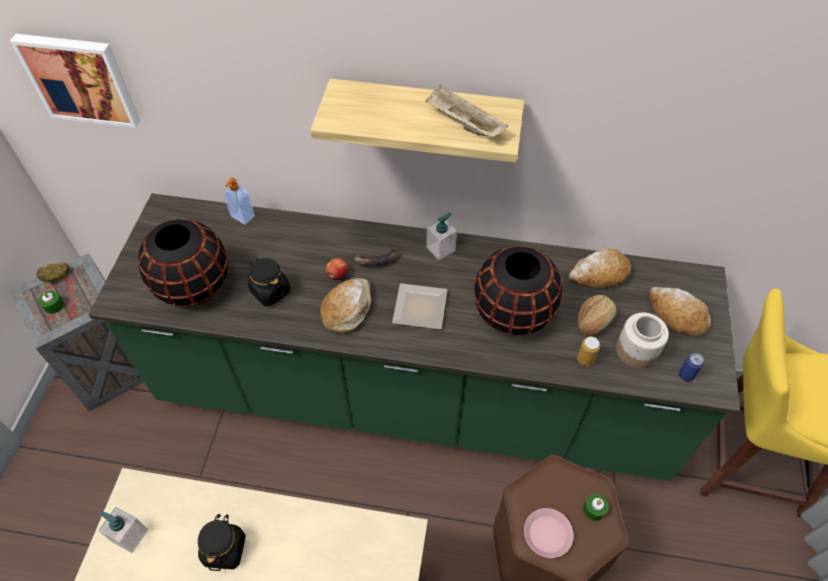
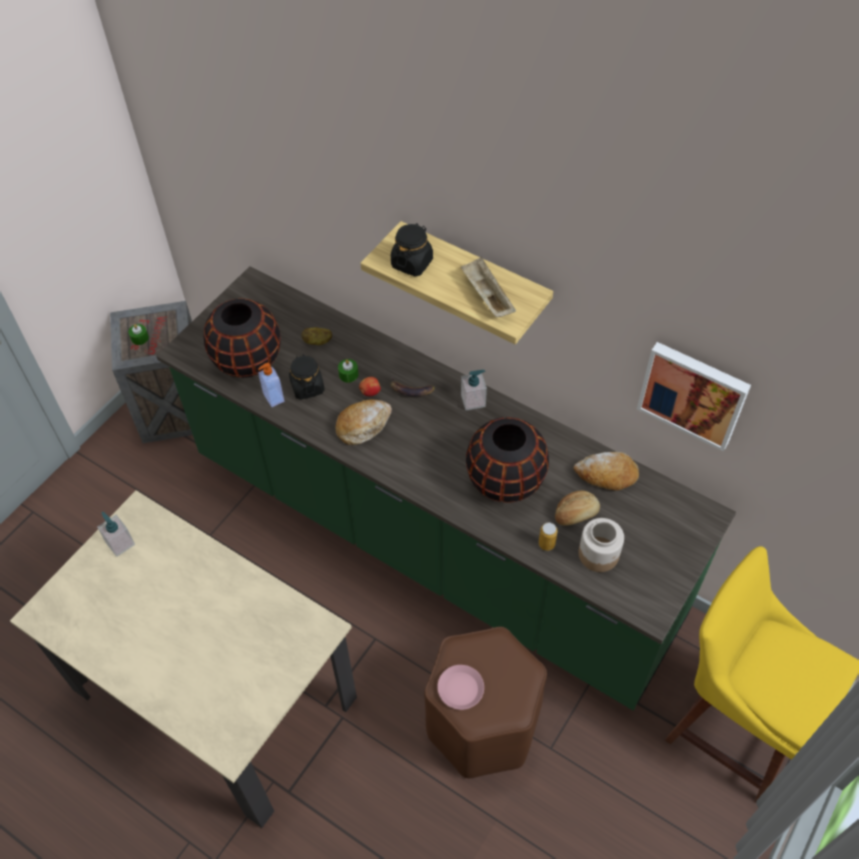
camera: 25 degrees right, 0 degrees up
picture [10,34,141,128] -> picture moved to [637,342,751,451]
potato [37,263,69,282] -> potato moved to [301,327,332,345]
black jar [198,514,246,571] -> black jar moved to [391,223,433,276]
soap dispenser [224,177,255,225] -> soap dispenser moved to [258,362,284,407]
plate [392,283,447,329] -> none
green candle [583,494,609,521] -> green candle moved to [338,359,359,383]
bread [649,287,711,336] -> none
can [679,353,704,381] -> none

